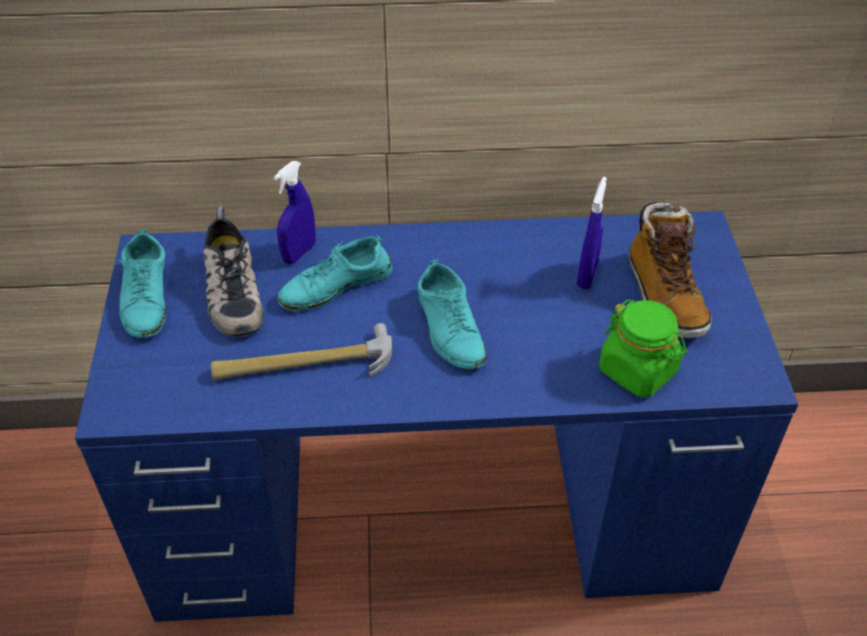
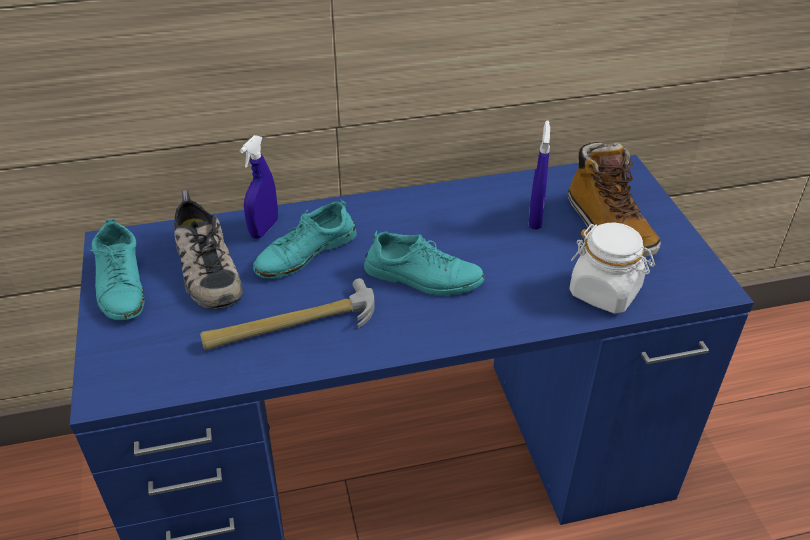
camera: 10 degrees left, 5 degrees down
turquoise shoe [417,259,487,369] -> turquoise shoe turned 45 degrees counterclockwise [364,231,485,296]
green jar [599,299,687,397] -> white jar [570,223,655,314]

